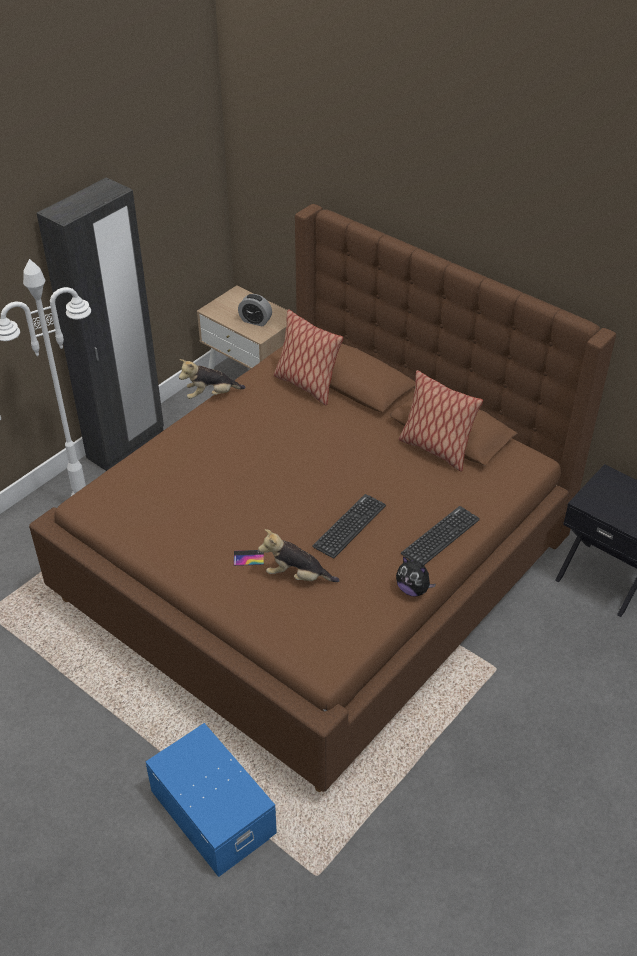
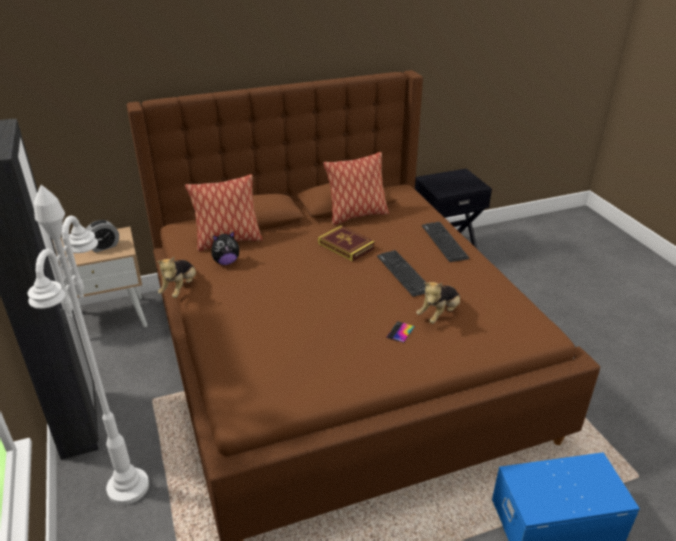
camera: 60 degrees left, 10 degrees down
plush toy [396,556,436,597] -> plush toy moved to [211,231,239,265]
none -> book [318,226,375,262]

